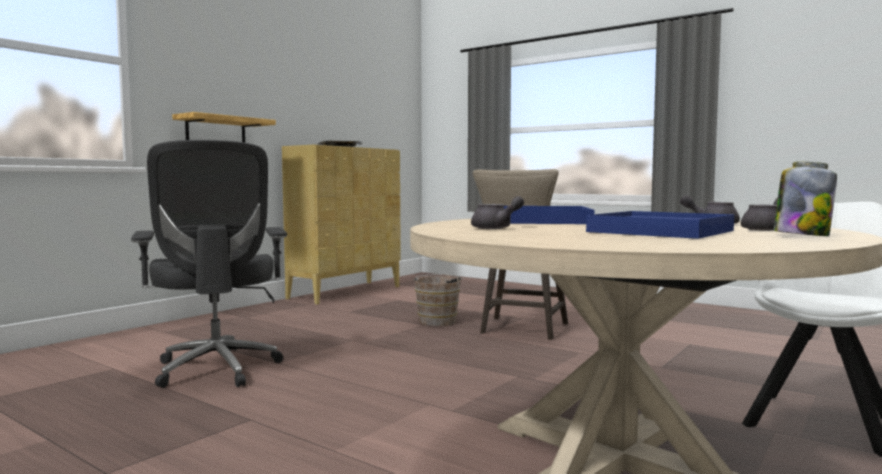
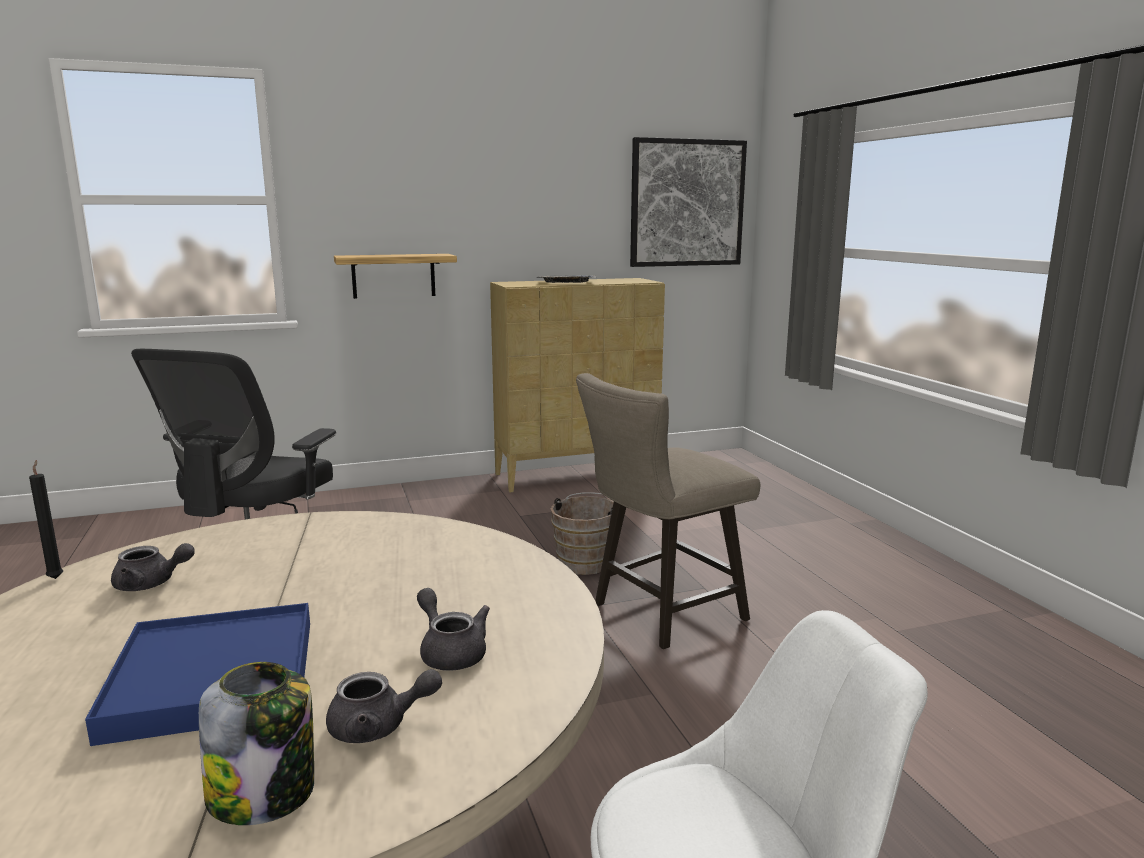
camera: 35 degrees right, 10 degrees up
blue tray [504,206,594,224] -> none
none -> black candle [29,460,63,579]
none -> picture [630,137,747,267]

